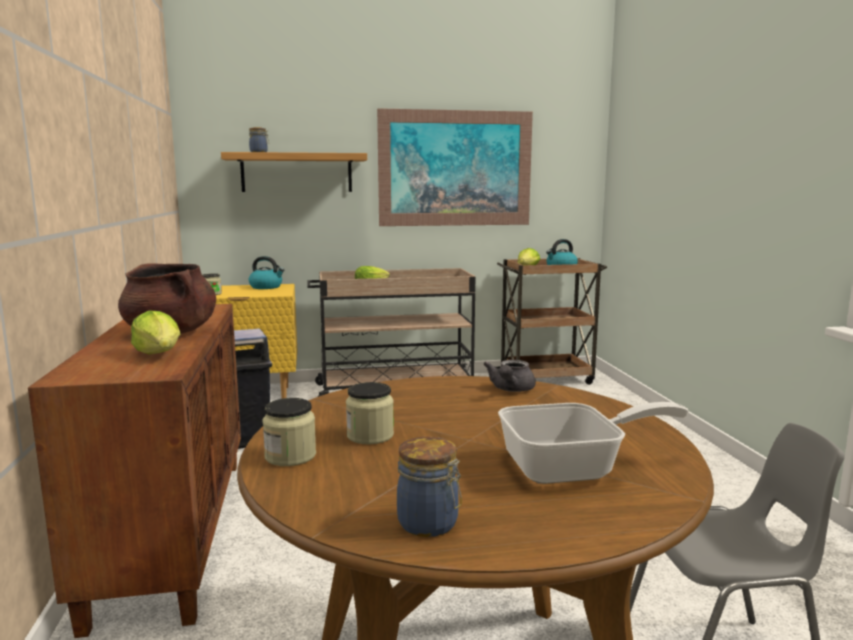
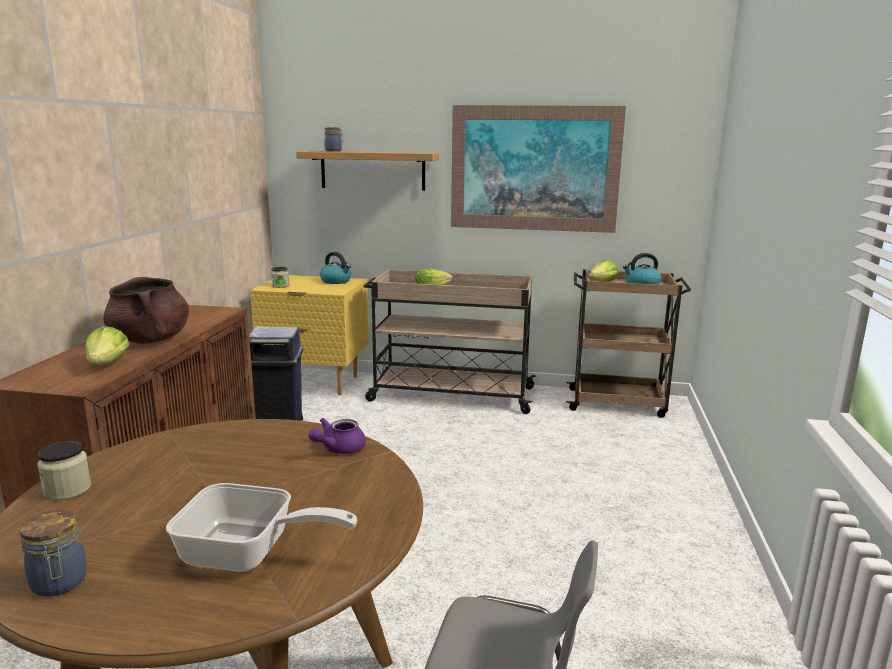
camera: 20 degrees right, 5 degrees up
jar [346,382,394,444] -> none
grey teapot [483,360,536,392] -> purple teapot [308,418,366,454]

